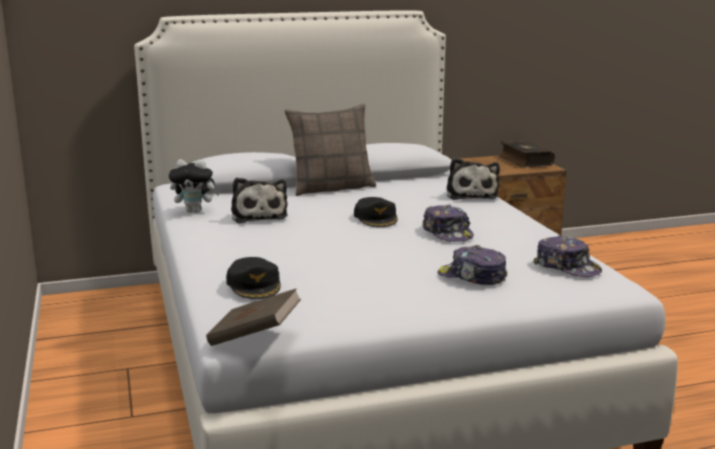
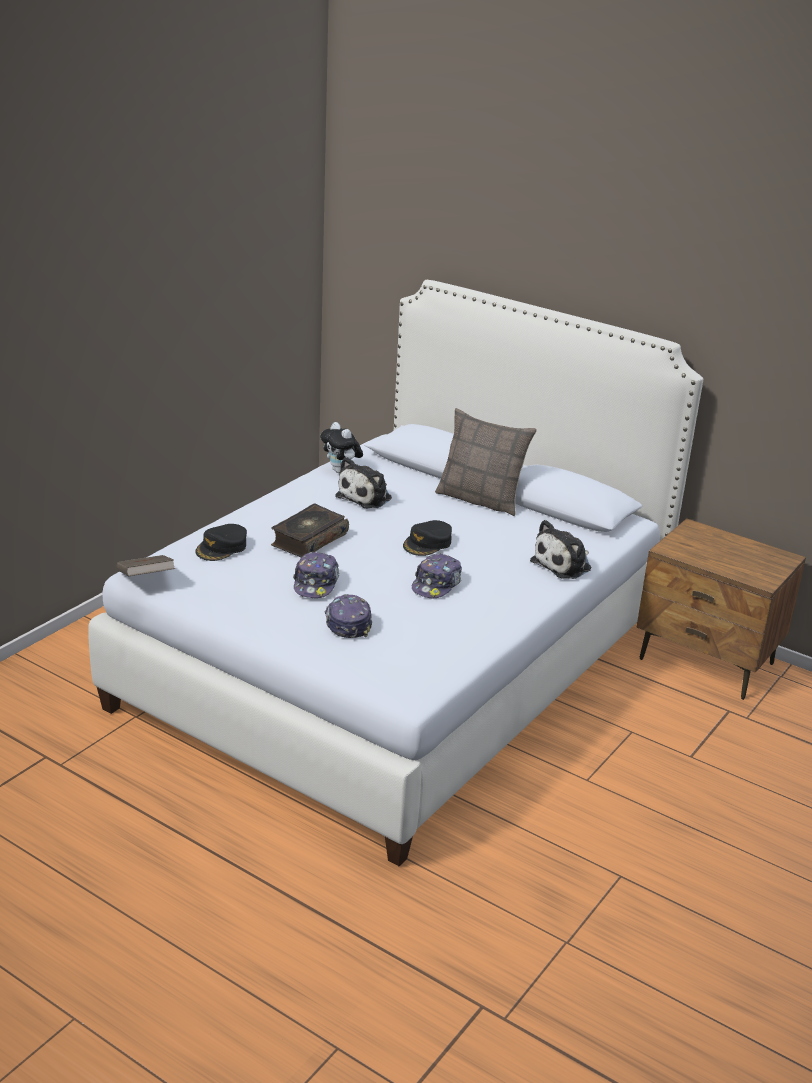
camera: 50 degrees right, 10 degrees up
book [499,140,555,168] -> book moved to [271,504,349,557]
cap [533,235,602,277] -> cap moved to [293,552,339,598]

